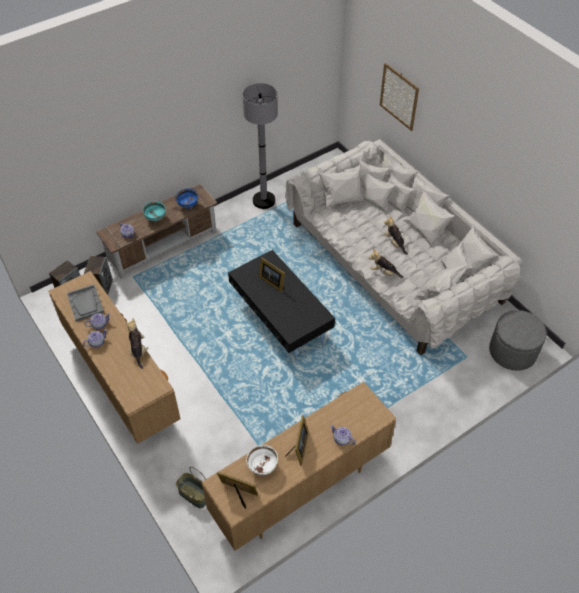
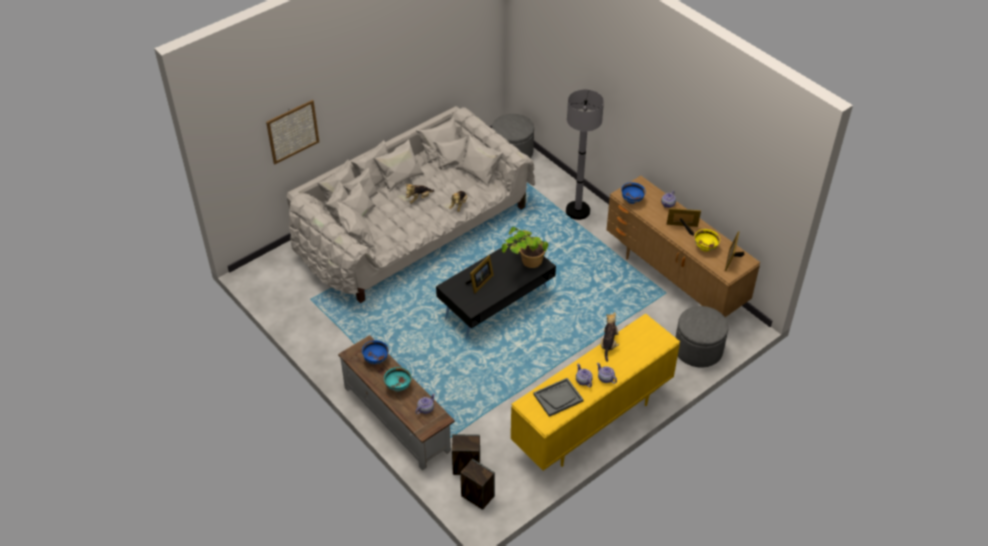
camera: 95 degrees left, 5 degrees down
brown dresser [48,271,181,444] -> yellow dresser [511,313,680,471]
plush toy [126,318,148,369] -> plush toy turned 120 degrees clockwise [601,312,619,362]
basket [176,467,206,508] -> grey ottoman [675,306,729,368]
grey floor lamp [243,83,278,209] -> grey floor lamp moved to [566,89,604,220]
white bowl [246,445,278,475] -> yellow bowl [695,229,720,252]
none -> potted plant [502,227,549,268]
none -> blue bowl [621,182,646,204]

